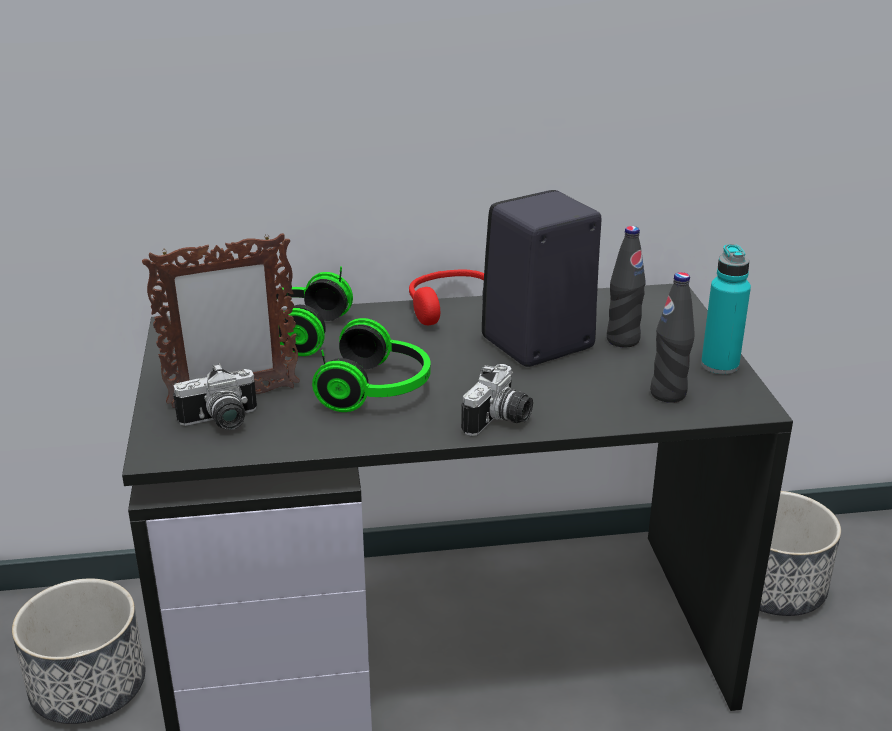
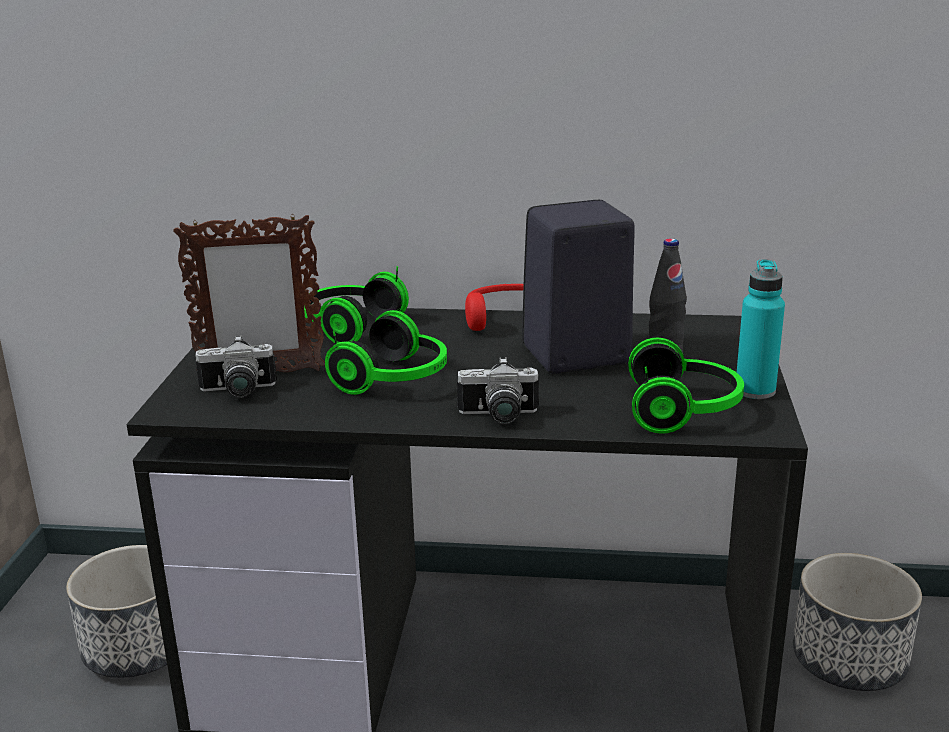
camera: 15 degrees right, 5 degrees down
camera [461,364,533,436] -> camera turned 45 degrees clockwise [457,357,539,424]
black bottle [650,272,695,403] -> headphones [628,338,744,434]

